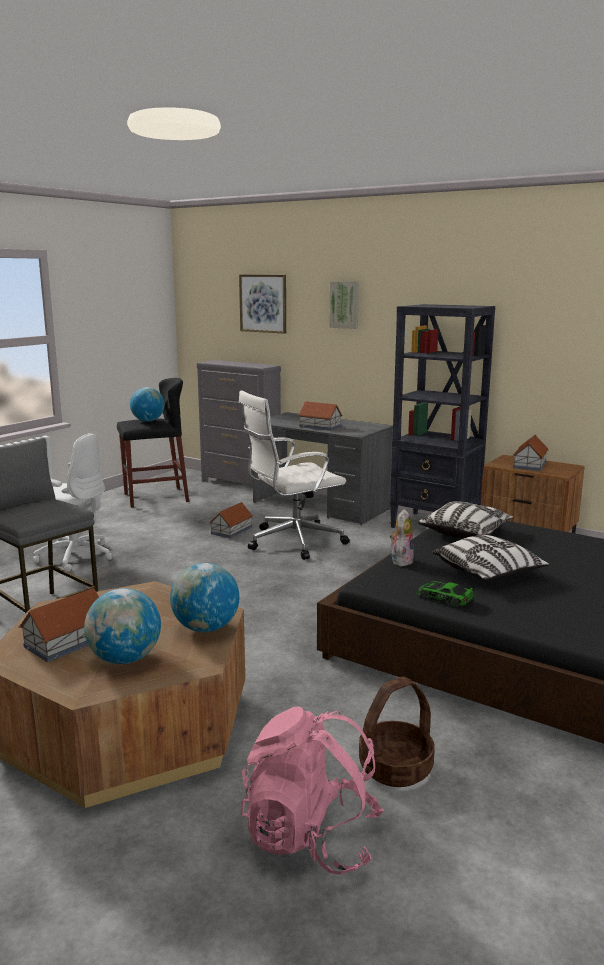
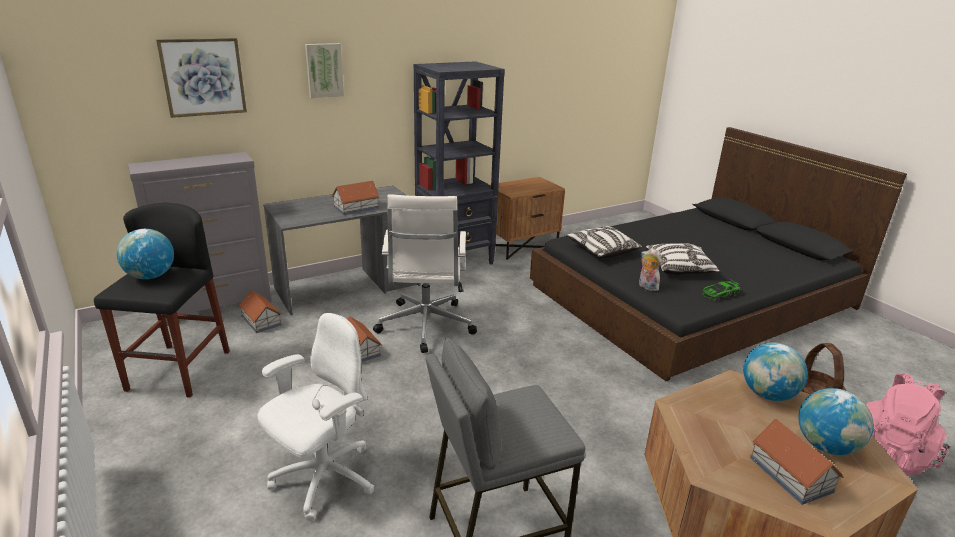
camera: 65 degrees left, 10 degrees up
toy house [513,435,549,471] -> toy house moved to [239,290,281,333]

